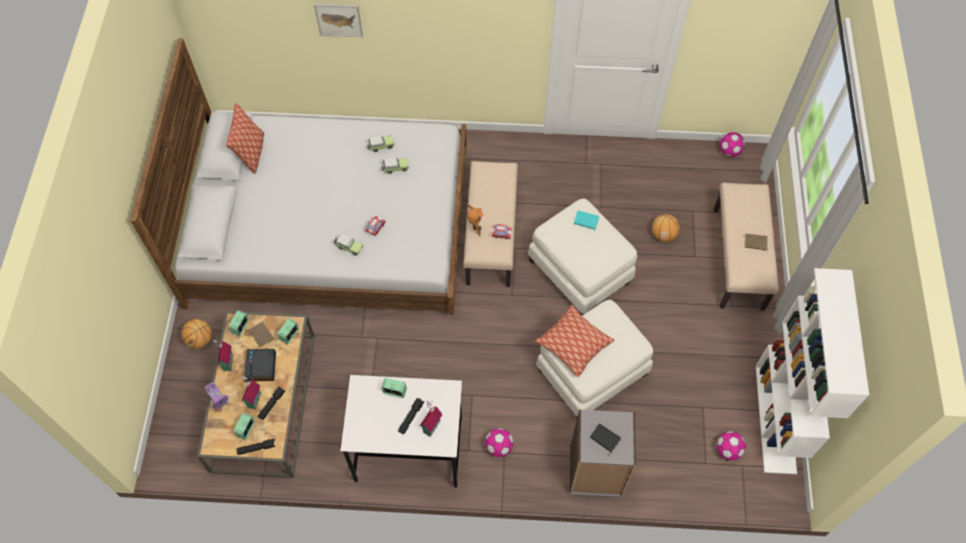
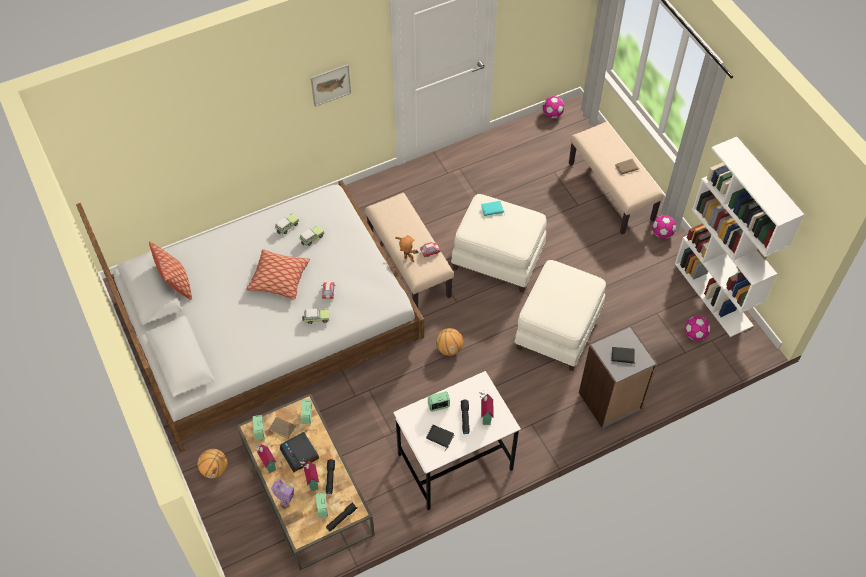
camera: 30 degrees left, 5 degrees down
picture [314,4,363,37] -> picture moved to [311,64,351,107]
football [485,428,513,457] -> football moved to [652,215,676,239]
pillow [535,305,614,377] -> pillow moved to [246,249,310,300]
basketball [652,214,680,242] -> basketball moved to [436,328,463,356]
none -> black book [426,425,454,448]

